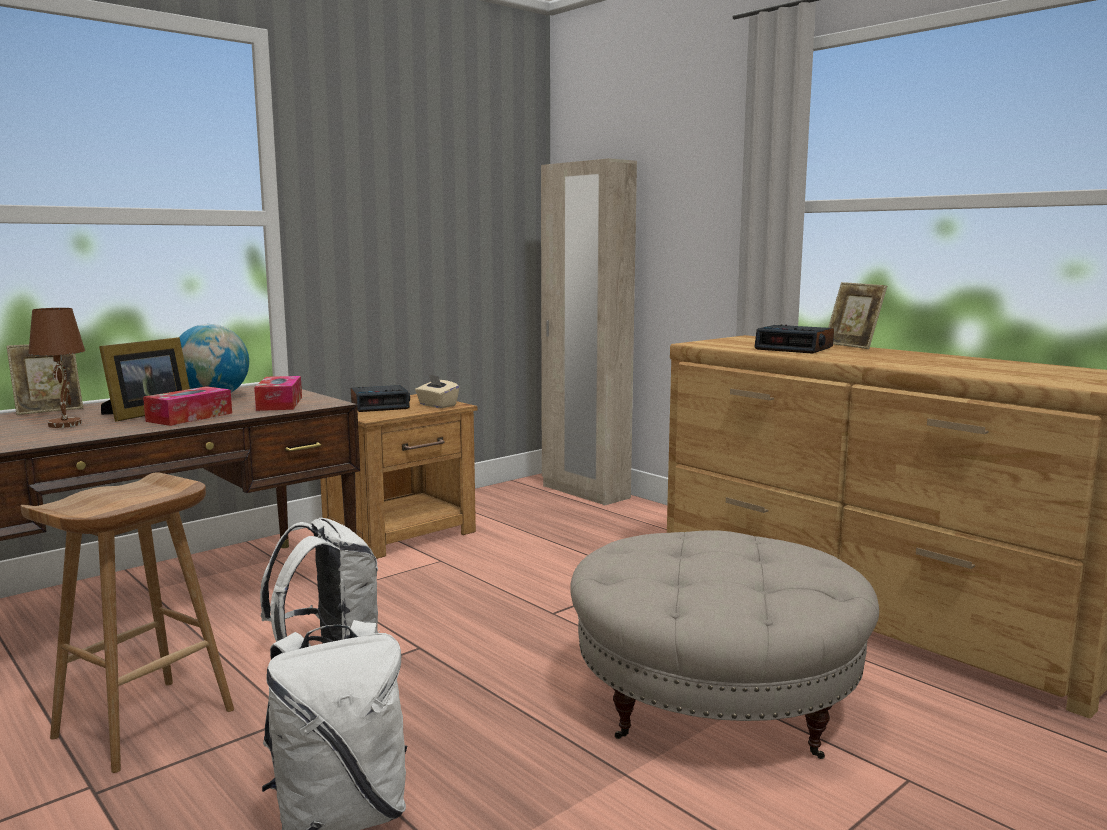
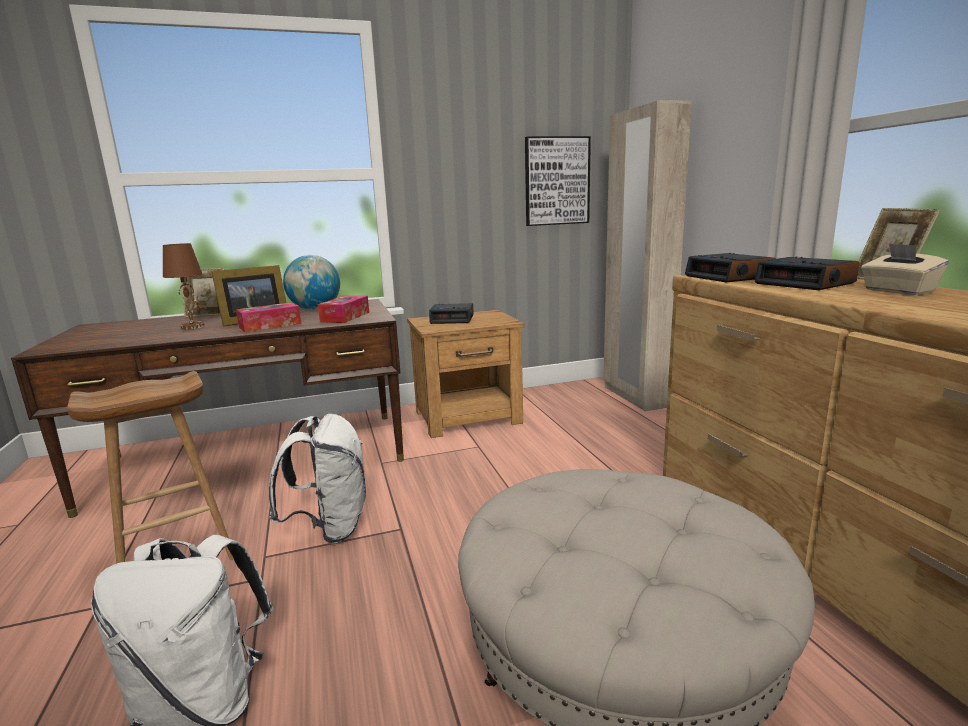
camera: 25 degrees right, 5 degrees up
beige tissue box [415,374,459,408] -> beige tissue box moved to [861,243,949,295]
none -> picture [525,136,591,226]
none -> alarm clock [685,253,776,283]

